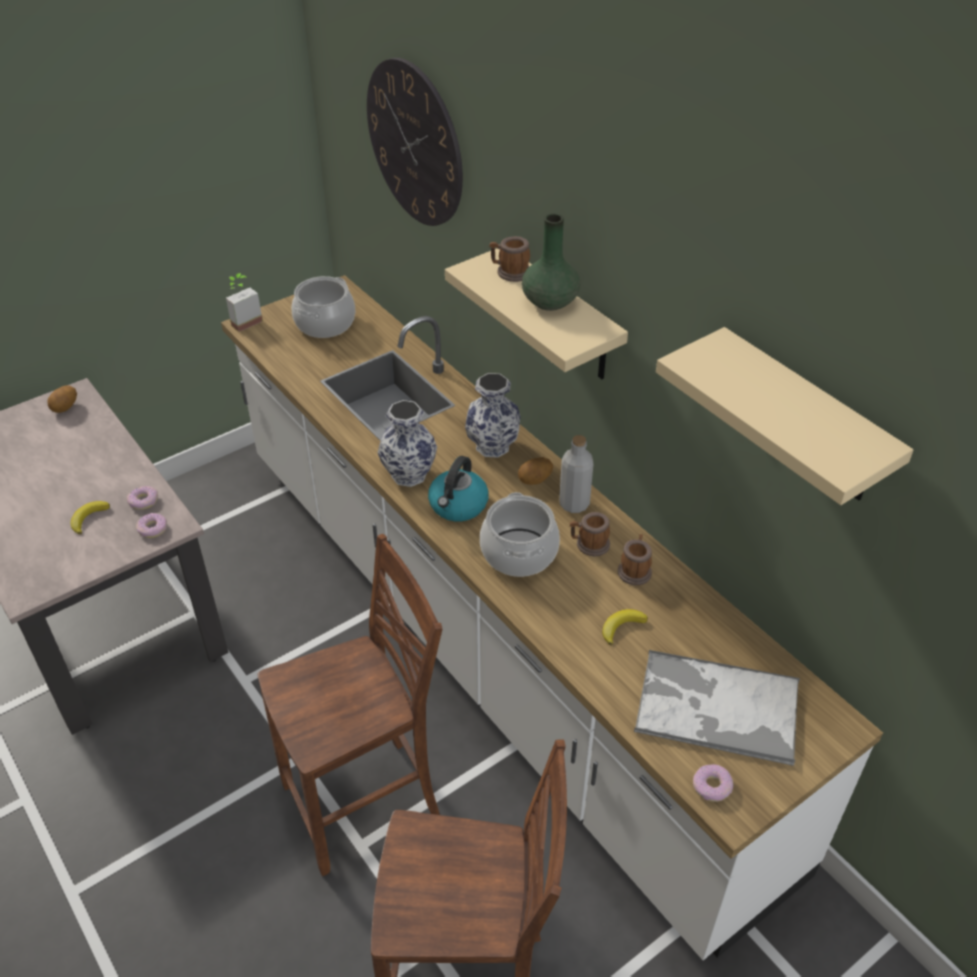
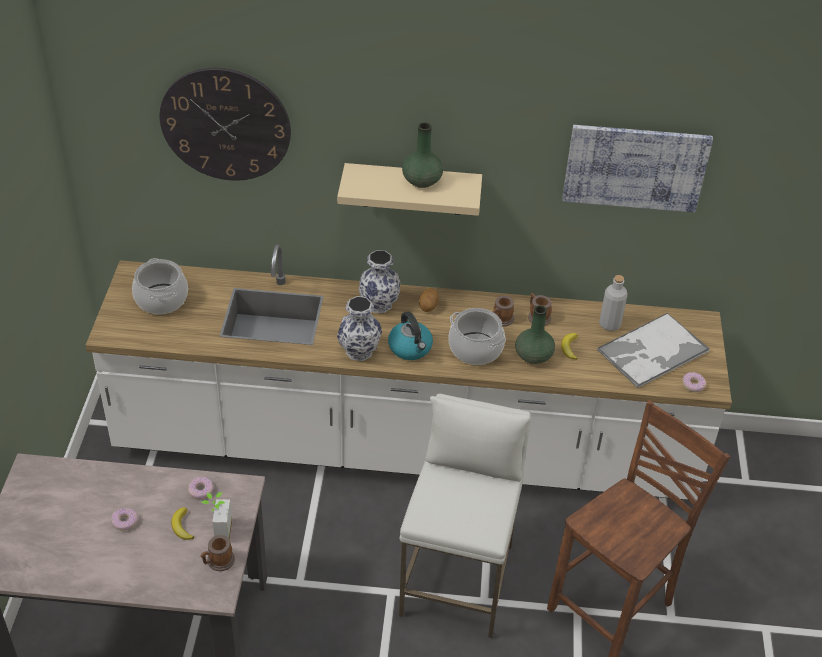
camera: 50 degrees left, 0 degrees up
potato [48,385,77,413] -> none
donut [136,513,167,538] -> donut moved to [111,508,138,531]
potted plant [226,273,263,332] -> potted plant moved to [201,492,232,540]
brown chair [257,534,442,876] -> white stool [399,393,531,638]
mug [489,236,530,282] -> mug moved to [201,535,235,571]
grey bottle [559,435,593,513] -> grey bottle moved to [599,275,627,331]
beige shelf [656,327,914,505] -> picture [562,125,713,213]
none -> green vase [515,305,555,364]

